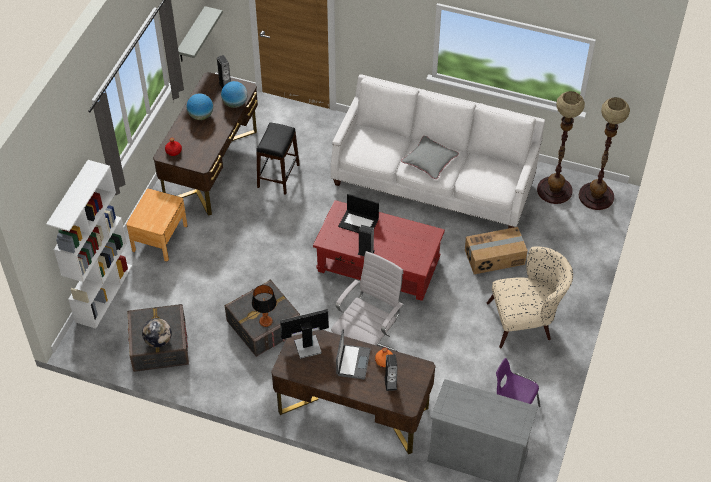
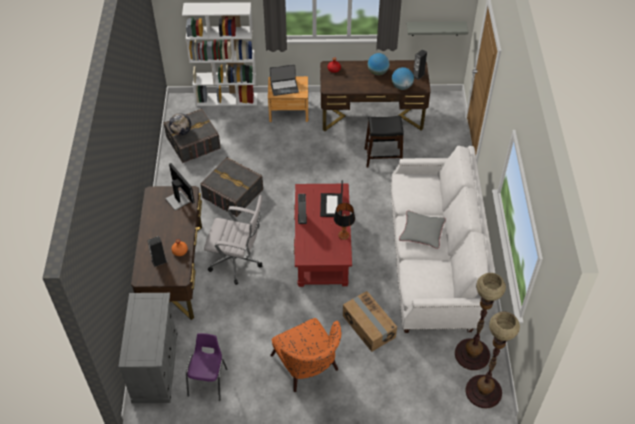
camera: 70 degrees right, 0 degrees up
table lamp [252,285,277,327] -> table lamp moved to [334,203,355,240]
laptop [336,329,371,380] -> laptop moved to [270,64,299,96]
beige armchair [487,246,573,348] -> orange armchair [270,318,341,392]

